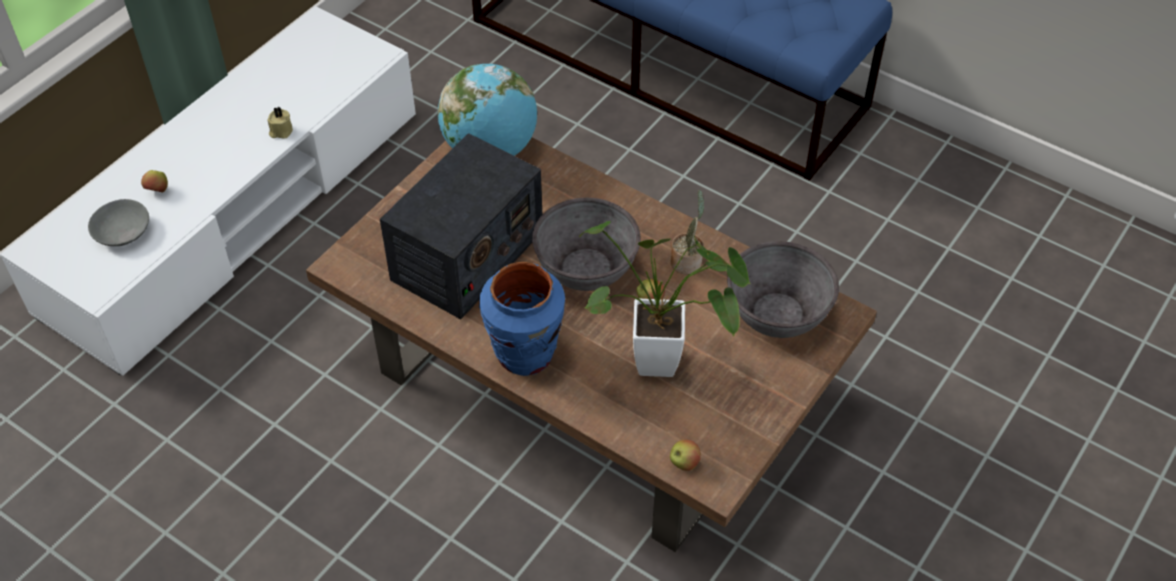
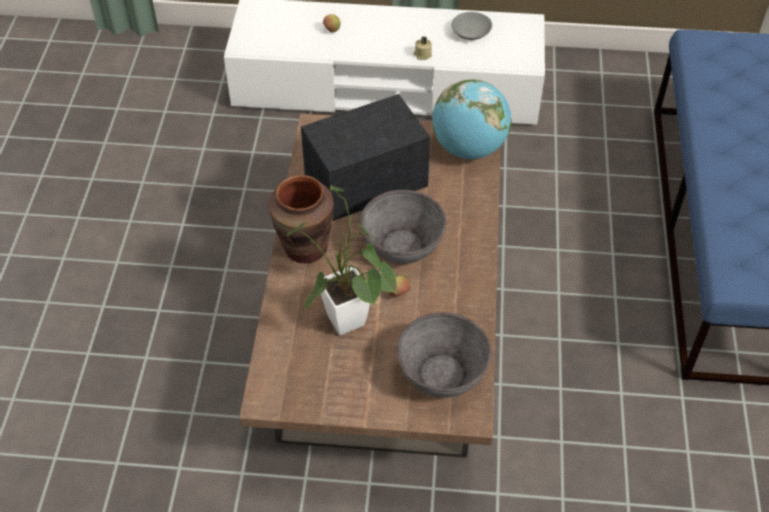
camera: 60 degrees right, 0 degrees up
grey bowl [88,199,149,246] -> grey bowl moved to [452,12,492,40]
radio [380,133,542,319] -> radio turned 150 degrees clockwise [301,94,430,221]
blue vase [479,262,565,376] -> brown vase [268,175,334,264]
apple [670,440,701,471] -> none
potted plant [671,190,704,274] -> none

